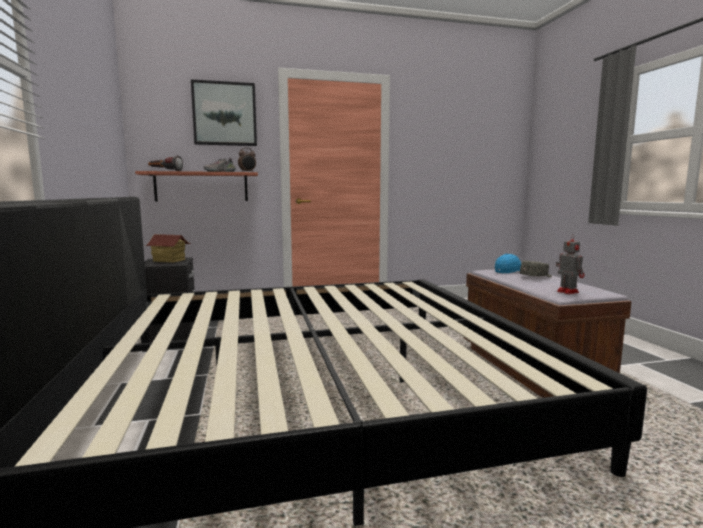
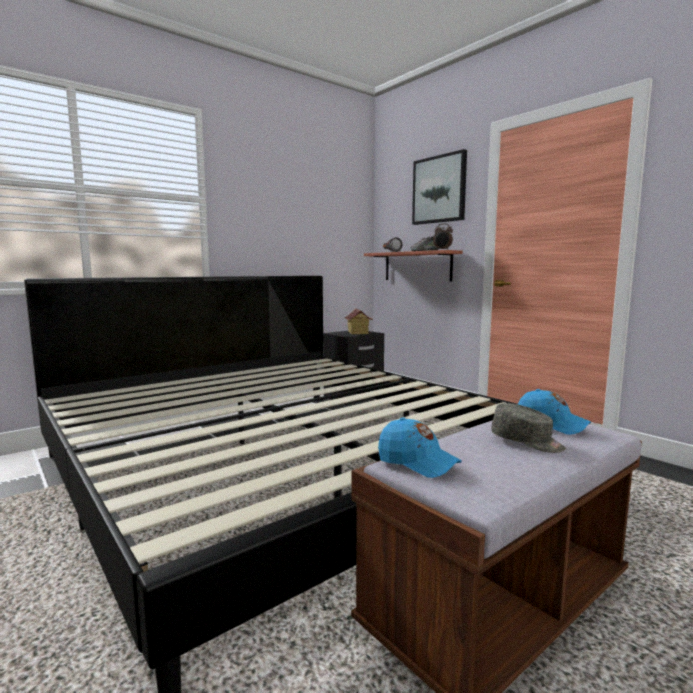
camera: 65 degrees right, 0 degrees up
toy robot [556,234,585,294] -> blue cap [378,417,462,478]

